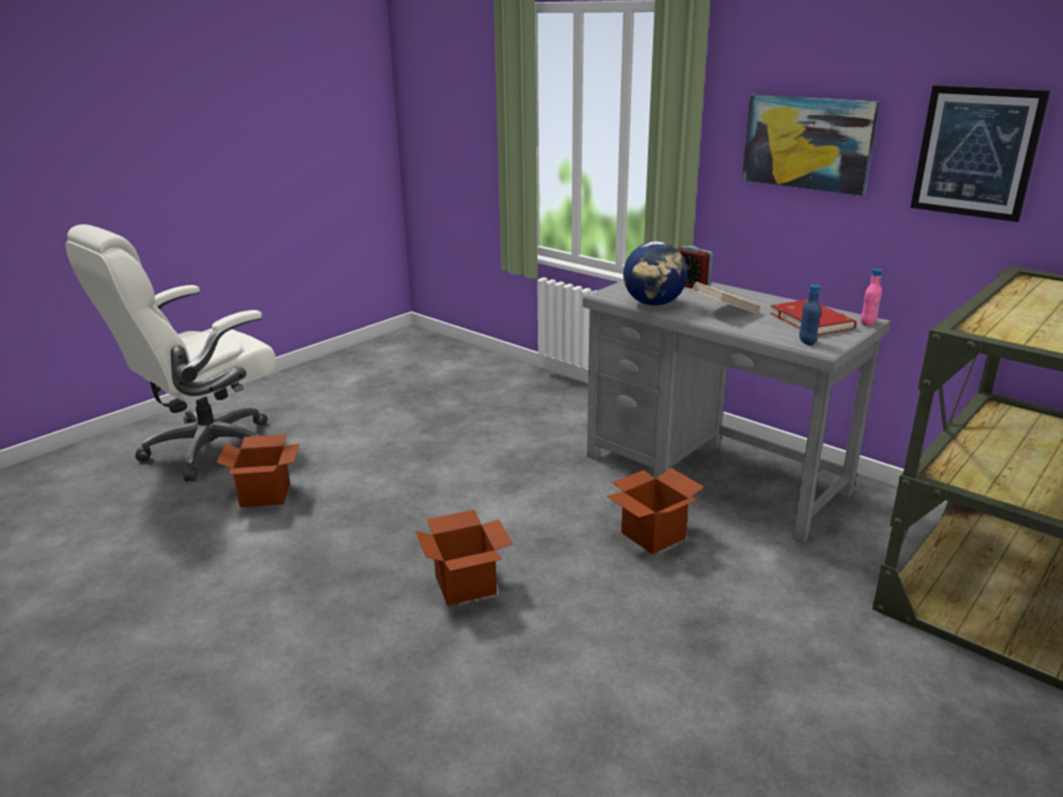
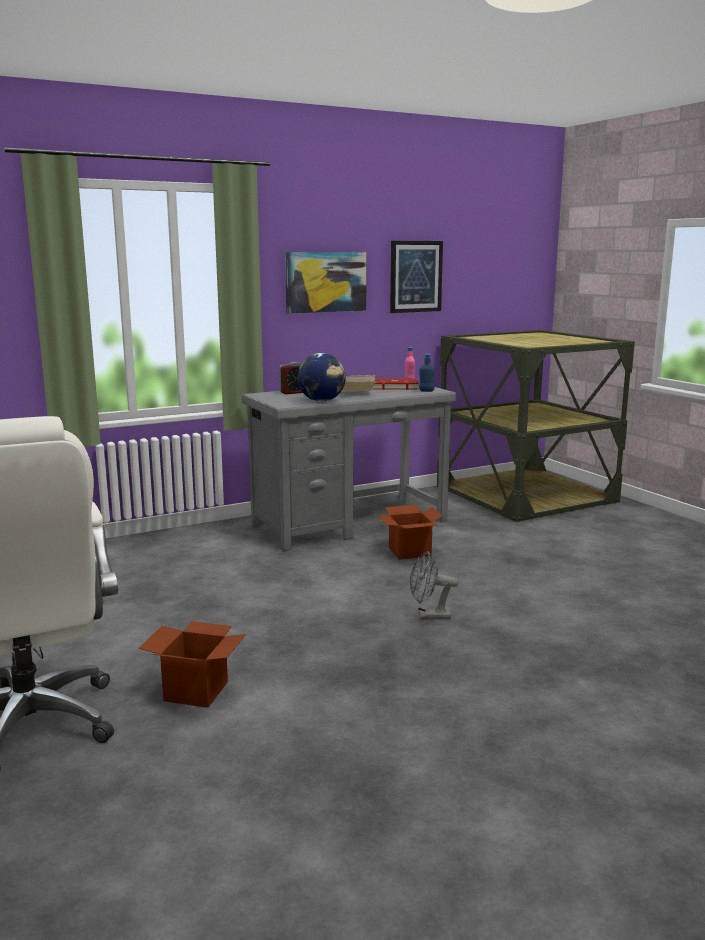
camera: 70 degrees left, 10 degrees down
cardboard box [415,510,513,606] -> grey fan [410,551,459,619]

